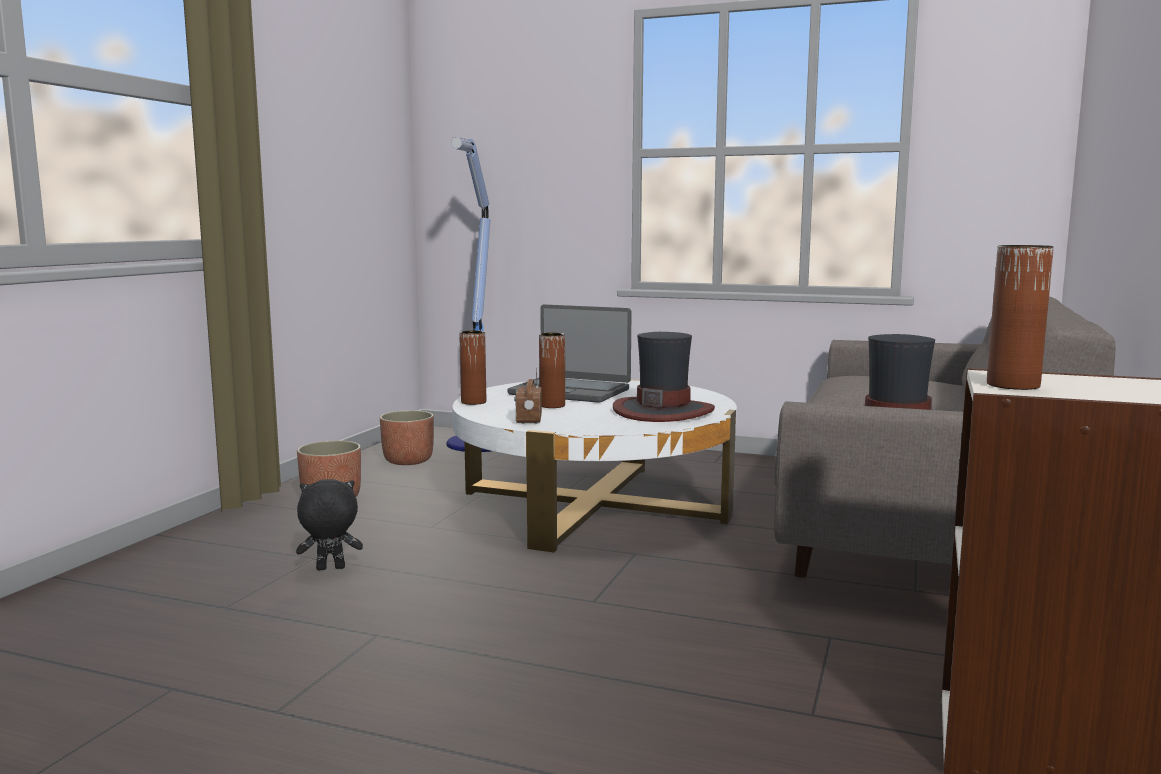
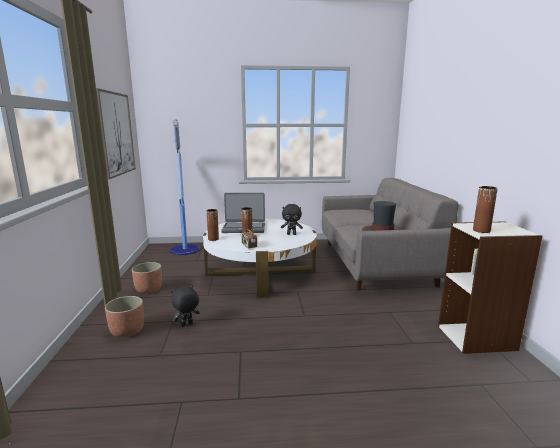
camera: 25 degrees left, 5 degrees up
planter [380,410,434,465] -> planter moved to [105,296,144,337]
hat [613,332,715,422] -> black plush toy [281,204,303,235]
none -> picture [96,88,136,179]

